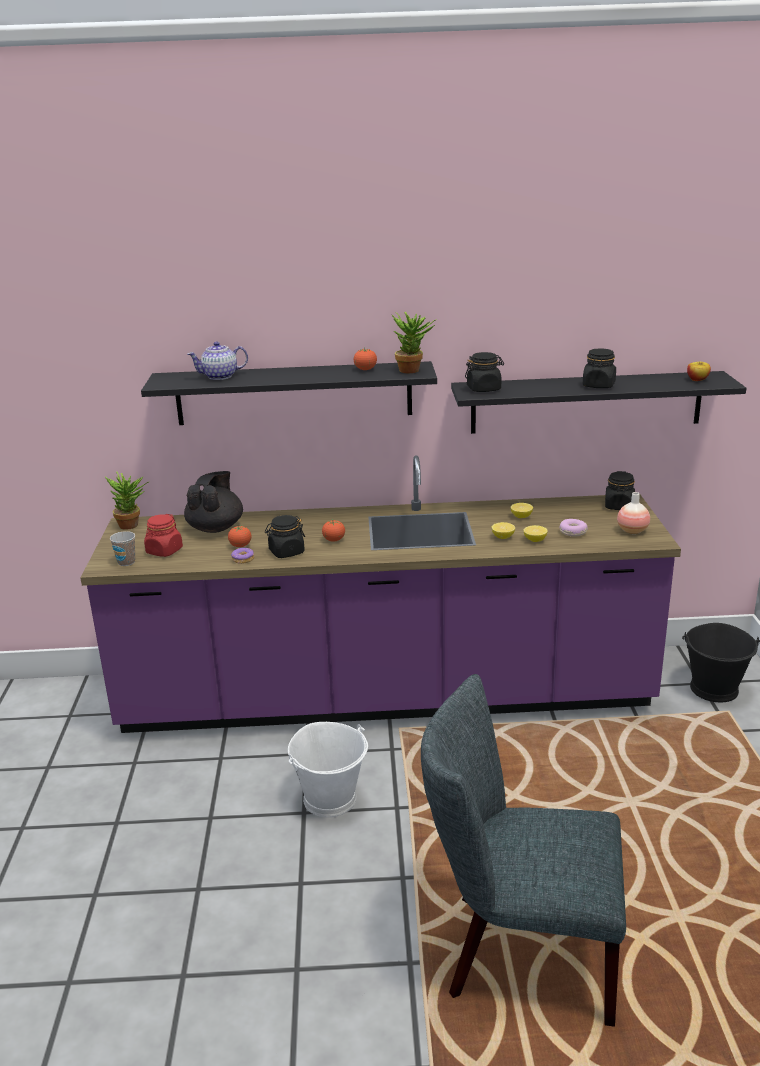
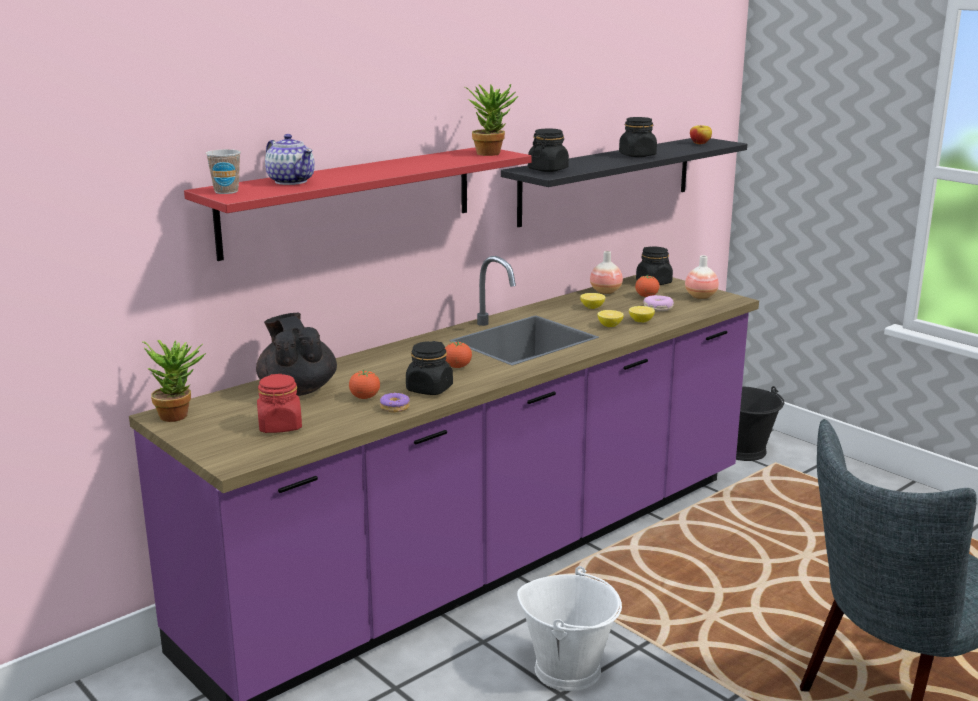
camera: 40 degrees left, 5 degrees down
cup [110,531,135,566] -> cup moved to [206,149,241,194]
black shelf [141,361,437,425] -> red shelf [184,147,532,261]
teapot [188,342,248,380] -> teapot turned 75 degrees counterclockwise [265,134,315,185]
tomato [354,348,377,370] -> tomato moved to [635,275,660,297]
none -> vase [590,251,623,294]

